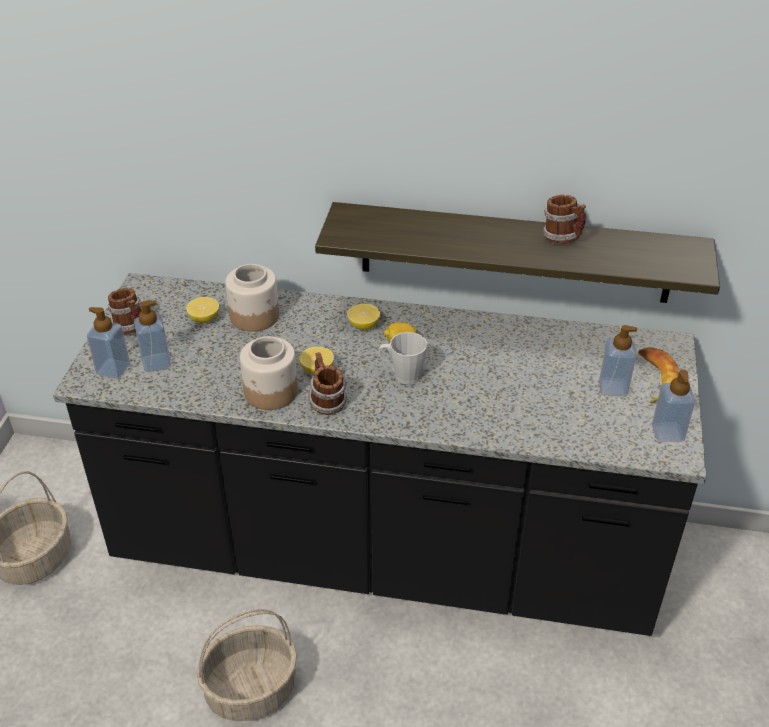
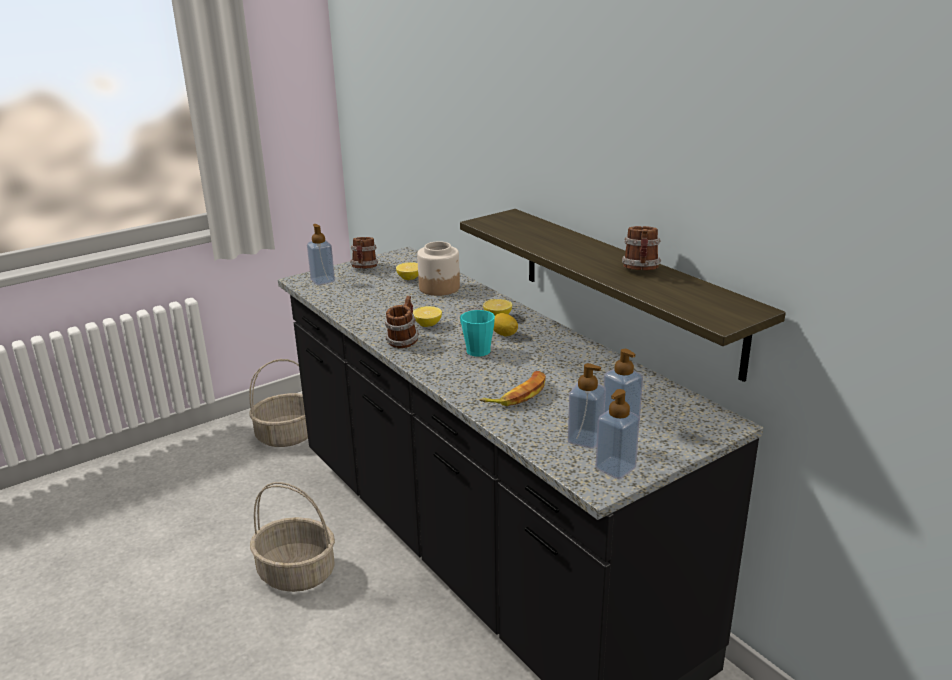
camera: 45 degrees right, 15 degrees down
soap dispenser [134,300,171,372] -> soap dispenser moved to [568,363,606,449]
jar [240,336,298,410] -> none
grey mug [378,332,427,384] -> turquoise mug [460,310,495,357]
banana [639,347,679,403] -> banana moved to [479,371,546,406]

